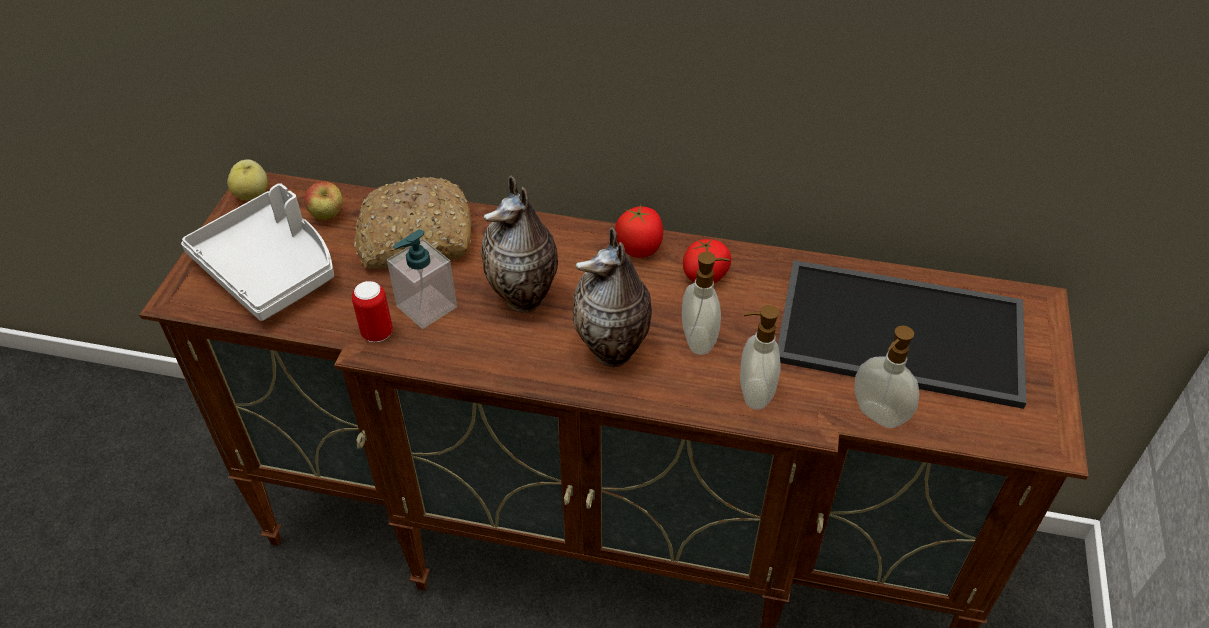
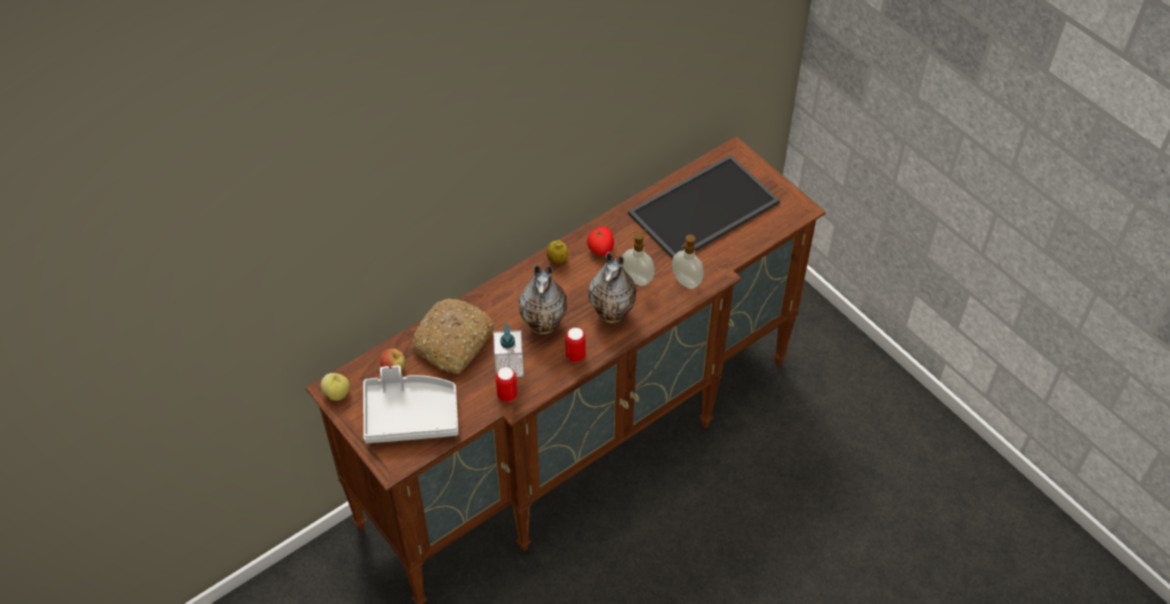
camera: 50 degrees left, 5 degrees up
tomato [615,205,663,258] -> lemon [547,240,568,264]
soap dispenser [854,325,919,428] -> none
none -> can [565,328,586,362]

